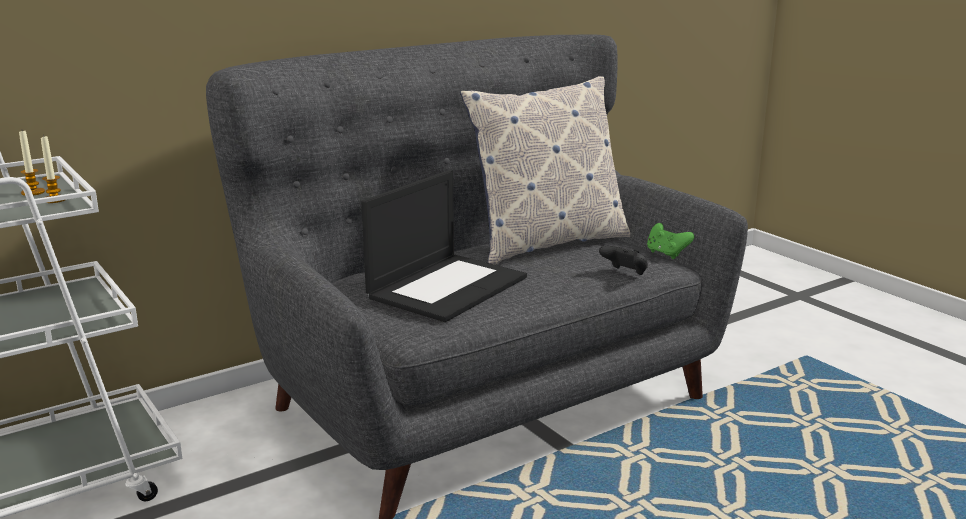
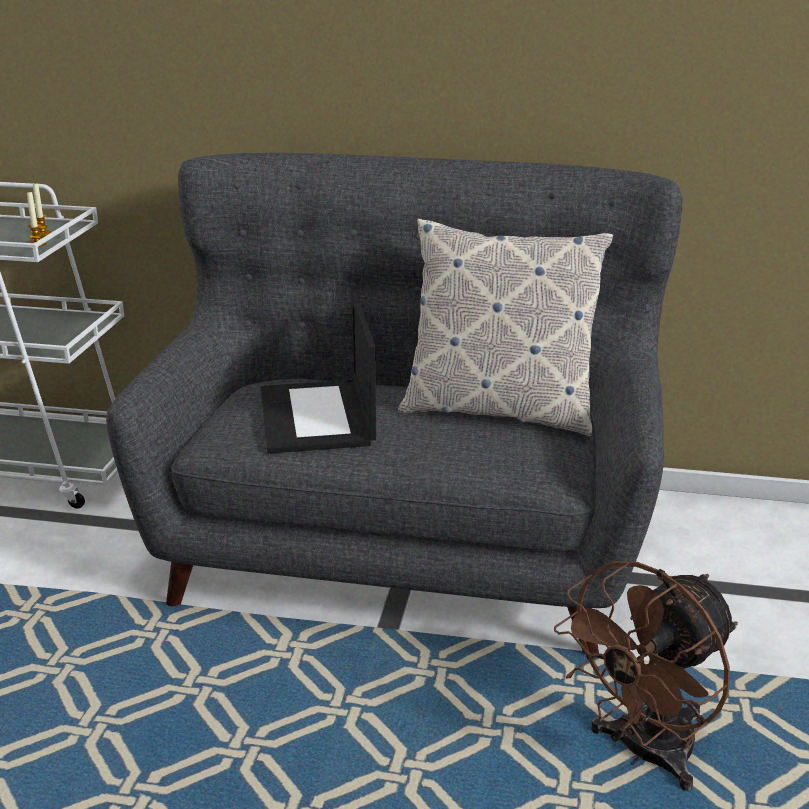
camera: 45 degrees right, 5 degrees up
laptop [361,170,527,322] -> laptop turned 90 degrees clockwise [261,294,376,454]
black game controller [599,245,648,275] -> none
green game controller [647,223,695,259] -> none
none -> brown fan [554,562,738,791]

